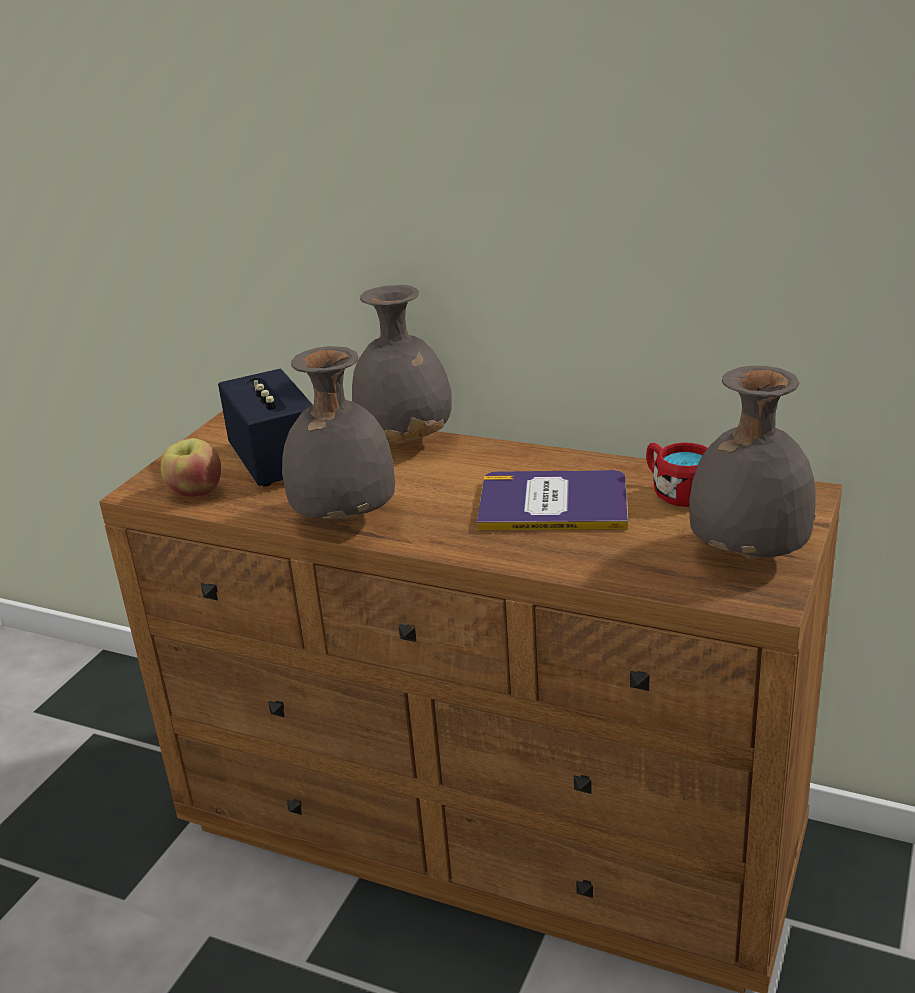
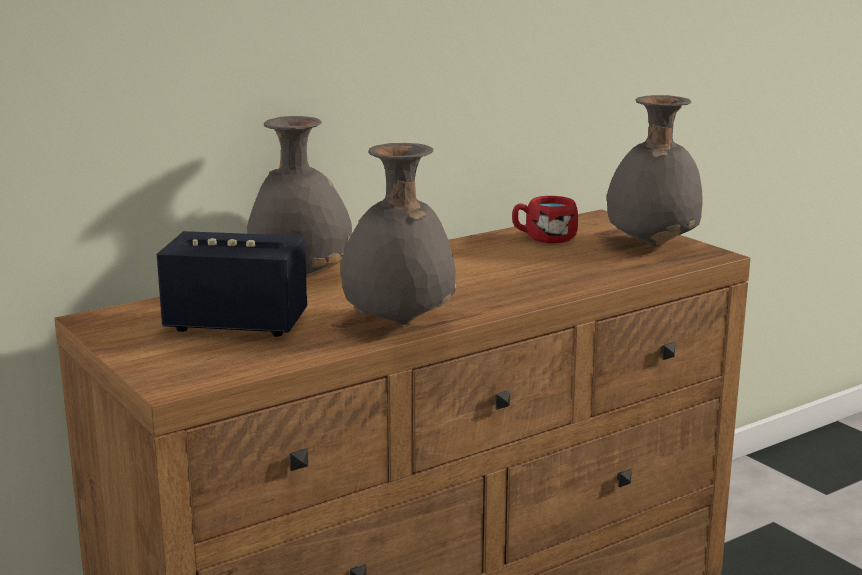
camera: 60 degrees left, 10 degrees down
apple [161,438,221,497] -> none
book [477,470,628,531] -> none

